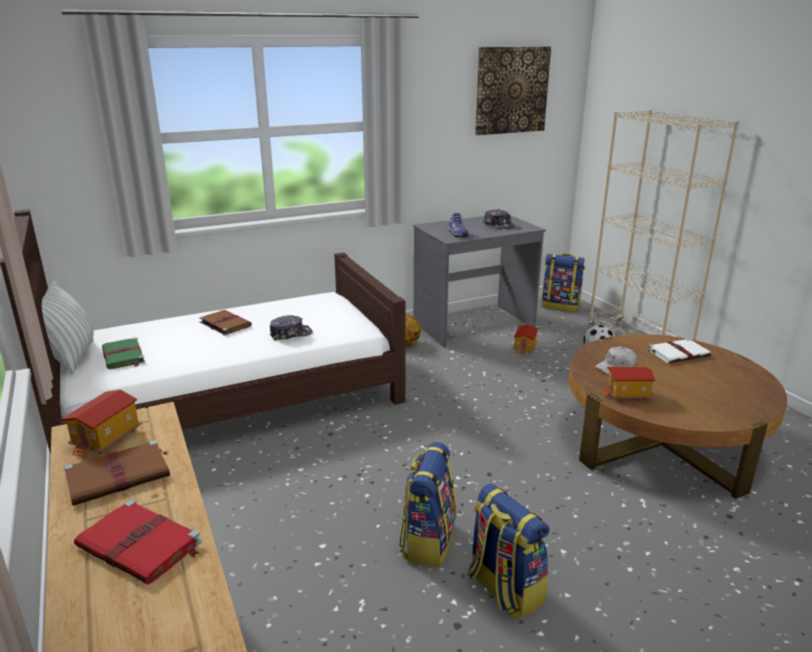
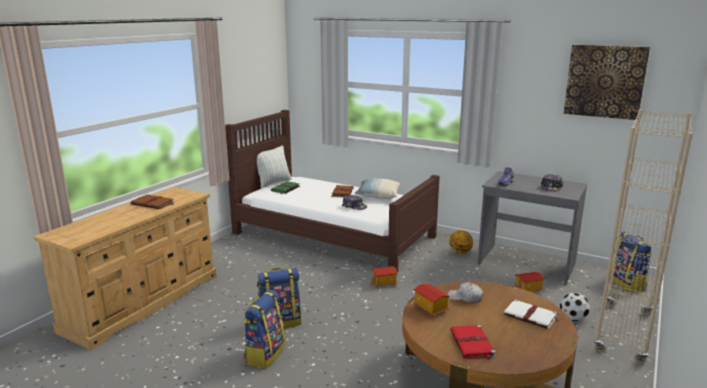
camera: 55 degrees right, 5 degrees down
toy house [60,389,142,459] -> toy house moved to [370,266,398,288]
red book [74,499,201,585] -> red book moved to [450,325,496,361]
none -> pillow [354,178,400,199]

